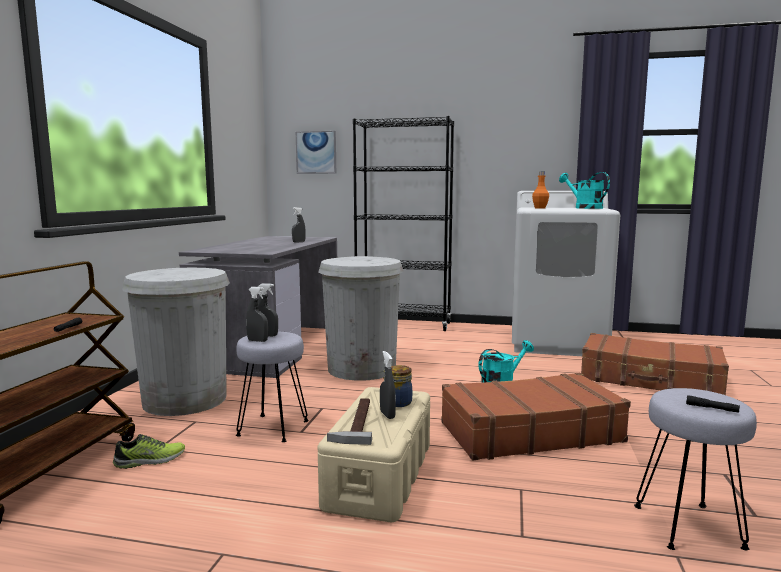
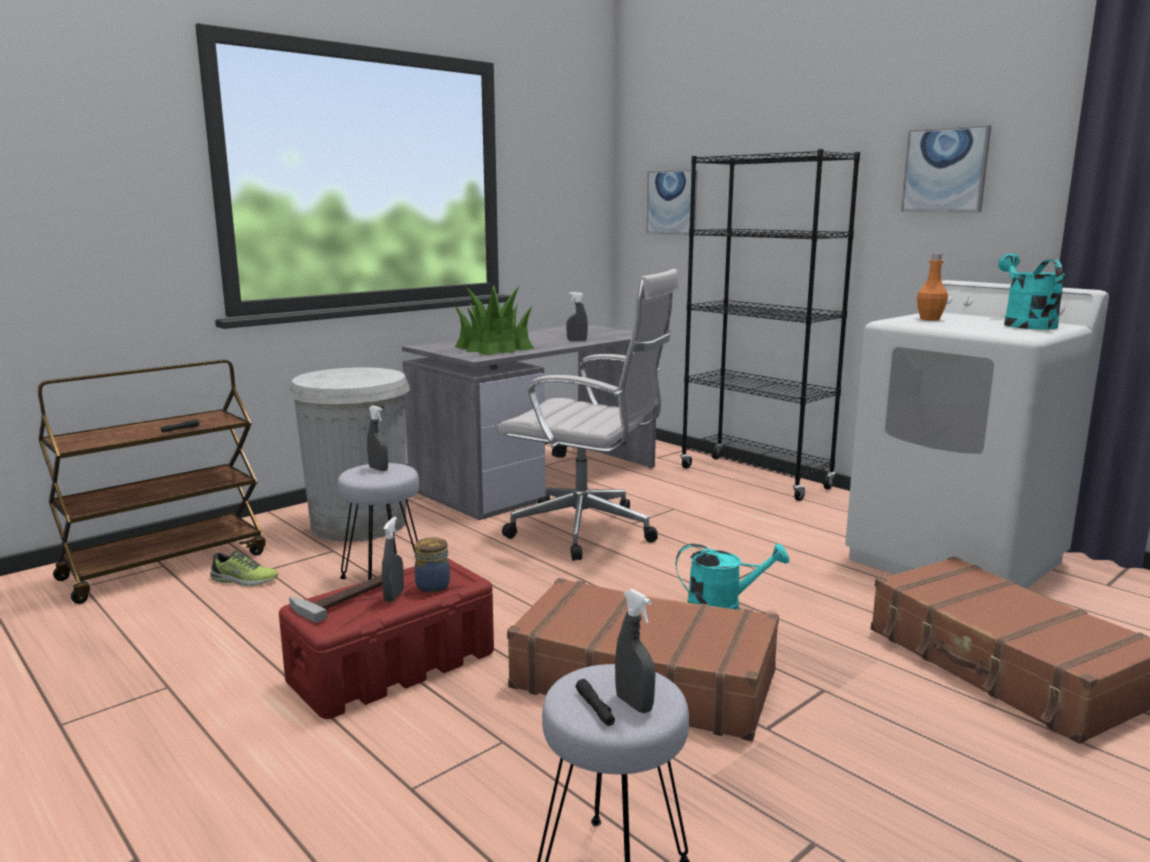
camera: 35 degrees right, 5 degrees up
grey spray bottle [246,287,268,342] -> grey spray bottle moved to [615,589,655,713]
white trash can [318,256,403,381] -> white office chair [498,269,679,561]
beige storage box [318,387,430,522] -> red storage box [279,559,494,719]
none -> potted plant [454,285,534,355]
none -> picture [901,125,991,212]

